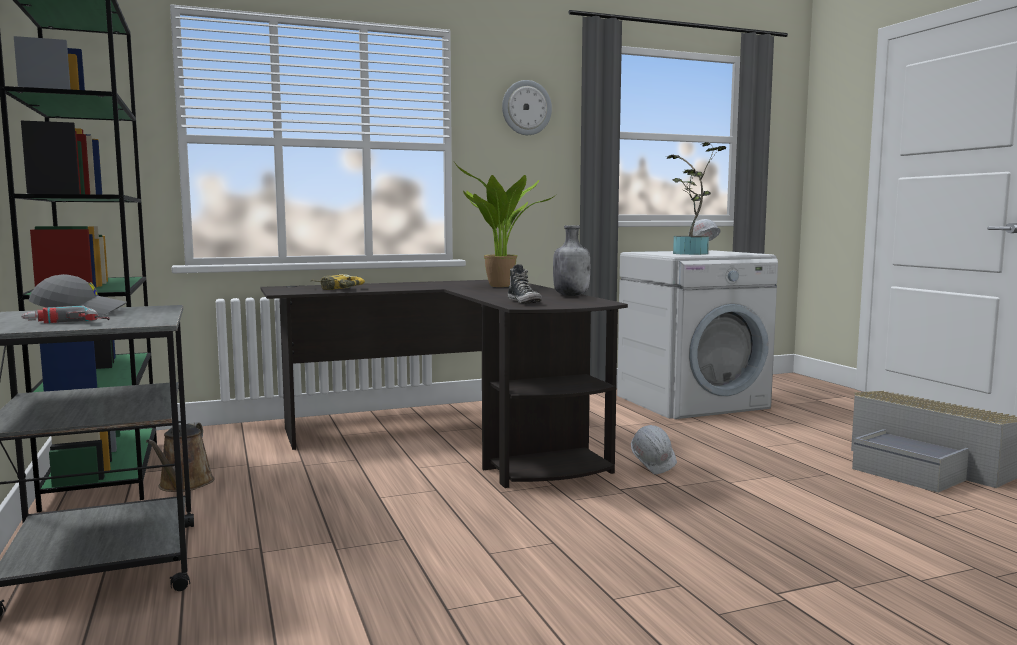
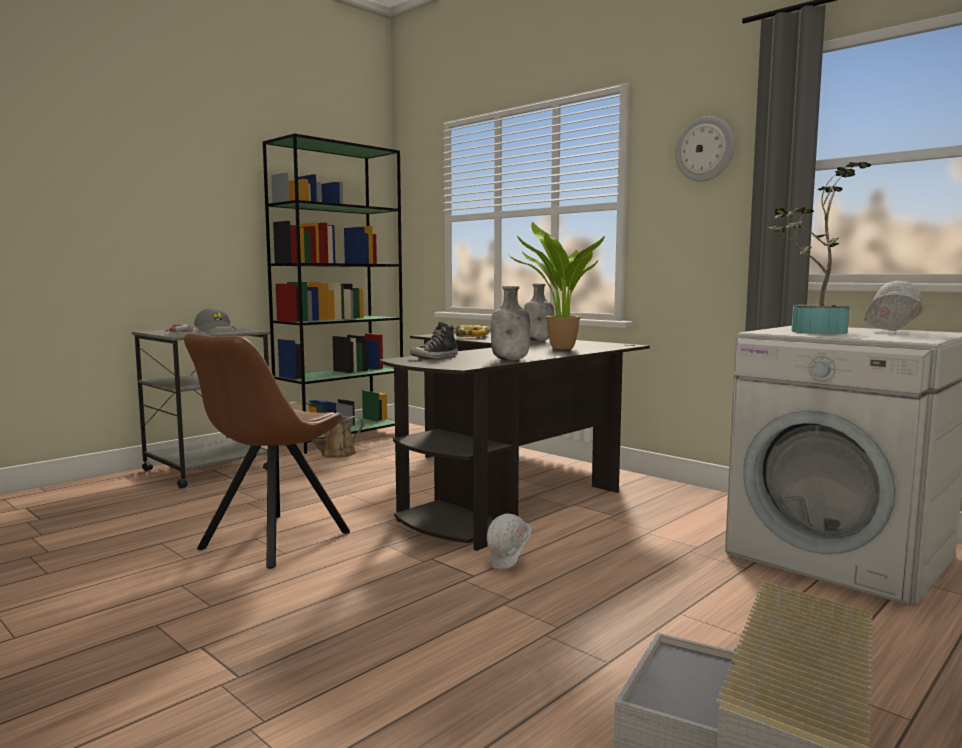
camera: 65 degrees right, 0 degrees up
none -> brown chair [184,333,350,569]
none -> grey bottle [524,284,554,341]

